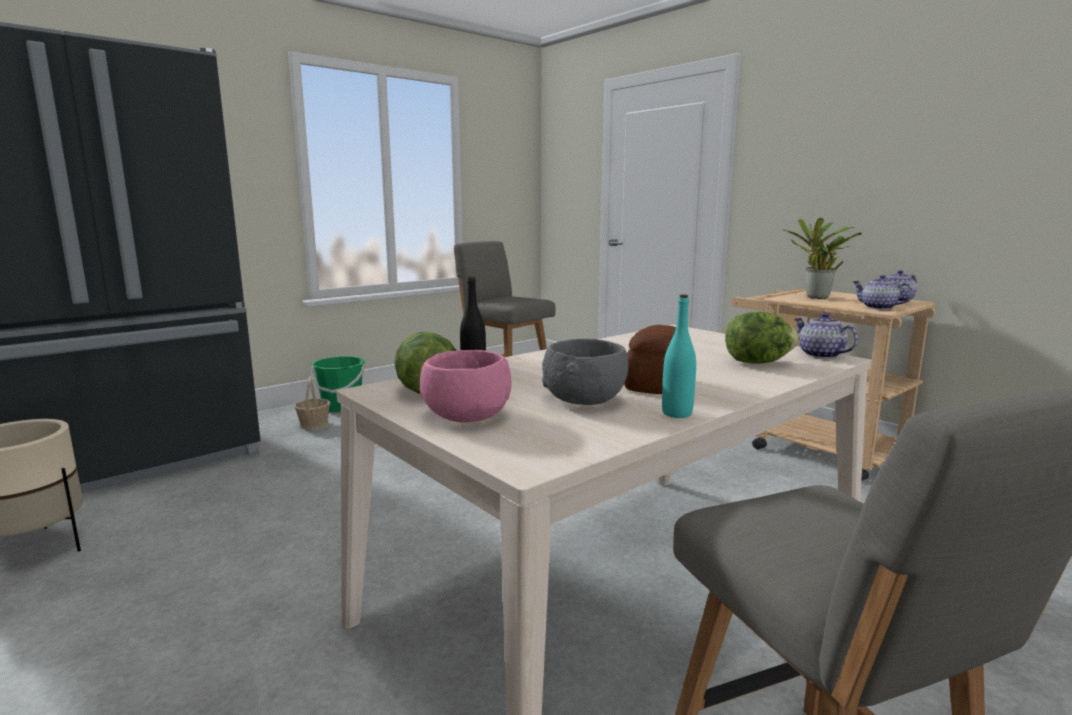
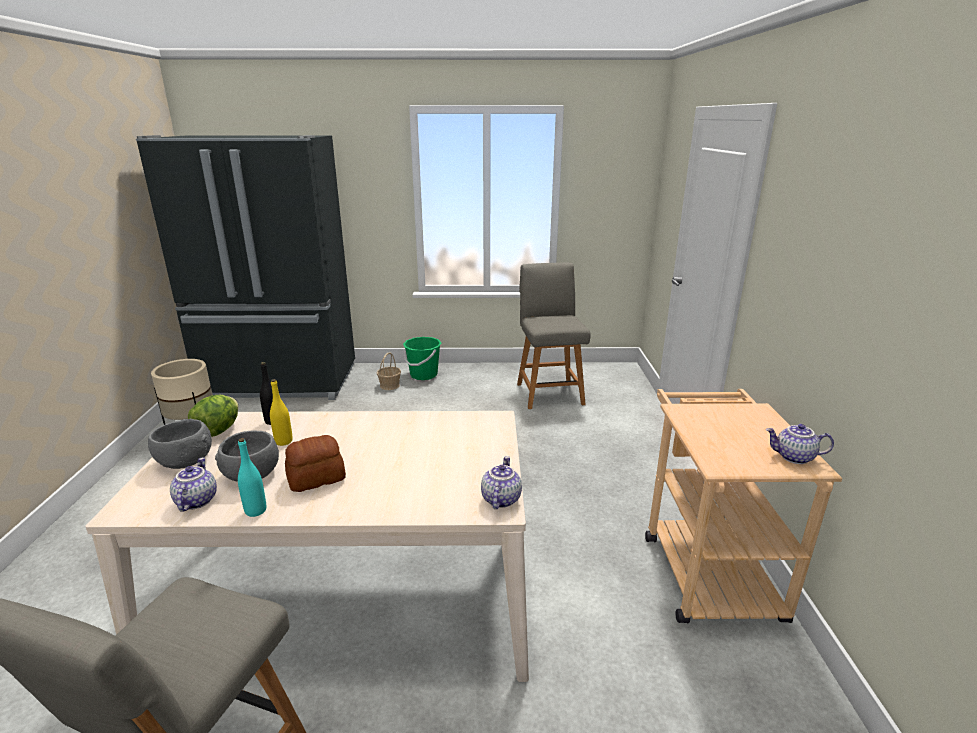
camera: 40 degrees right, 10 degrees up
pink bowl [420,350,512,423] -> grey bowl [148,419,212,469]
lettuce [725,312,799,364] -> none
potted plant [783,218,861,299] -> none
teapot [853,275,913,310] -> teapot moved to [170,457,217,512]
none -> yellow bottle [270,379,293,446]

